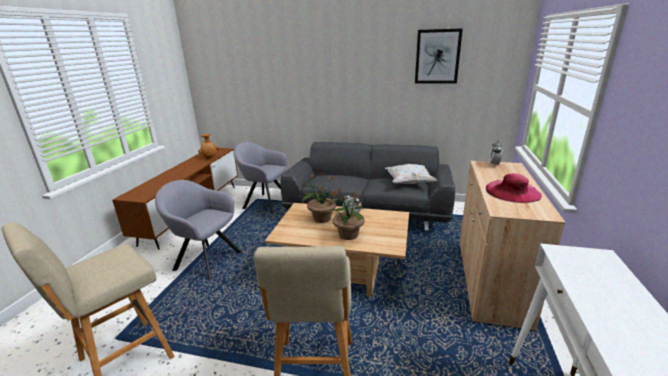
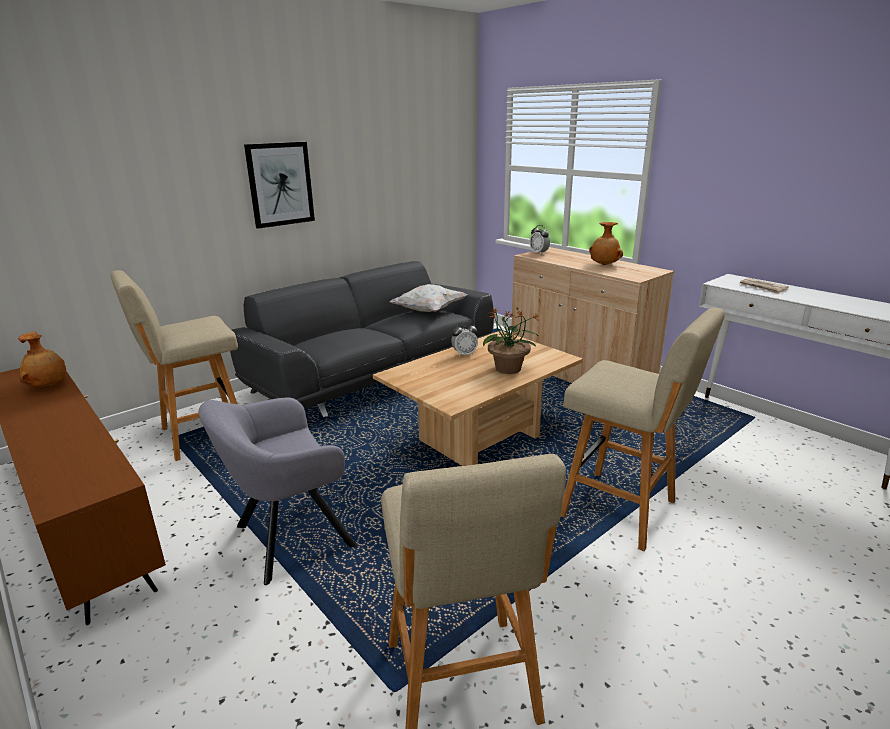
camera: 55 degrees left, 0 degrees up
grey armchair [234,142,287,214] -> beige stool [111,270,238,461]
potted plant [301,173,339,223] -> none
picture [415,28,463,83] -> picture moved to [244,142,315,229]
pink hat [486,173,542,203] -> brown vase [589,222,623,265]
none -> newspaper [739,278,789,294]

